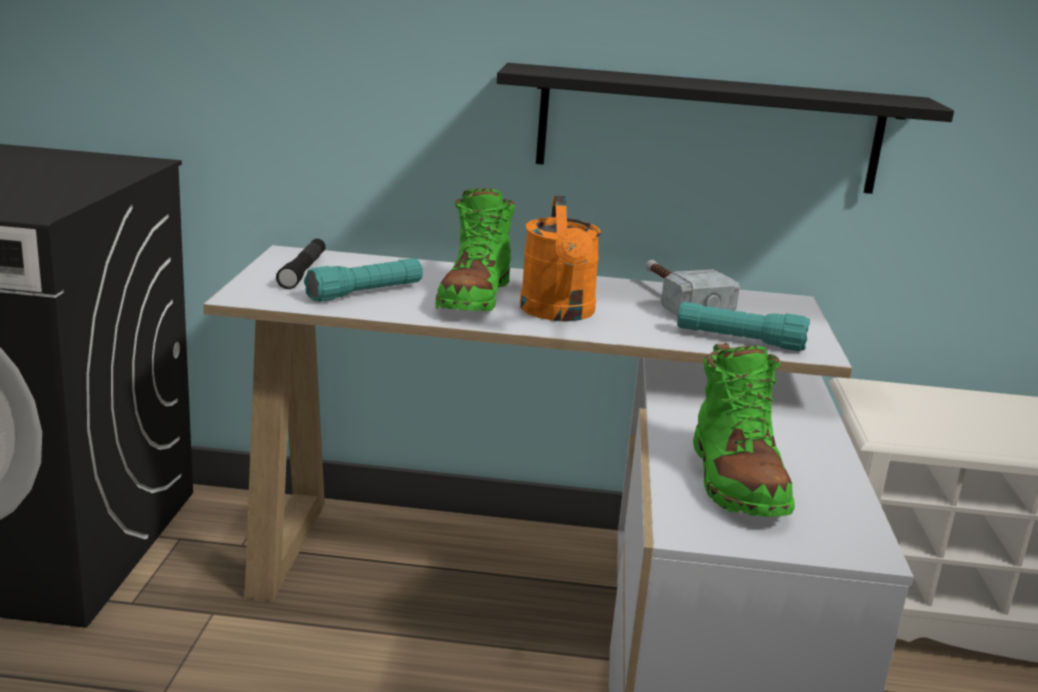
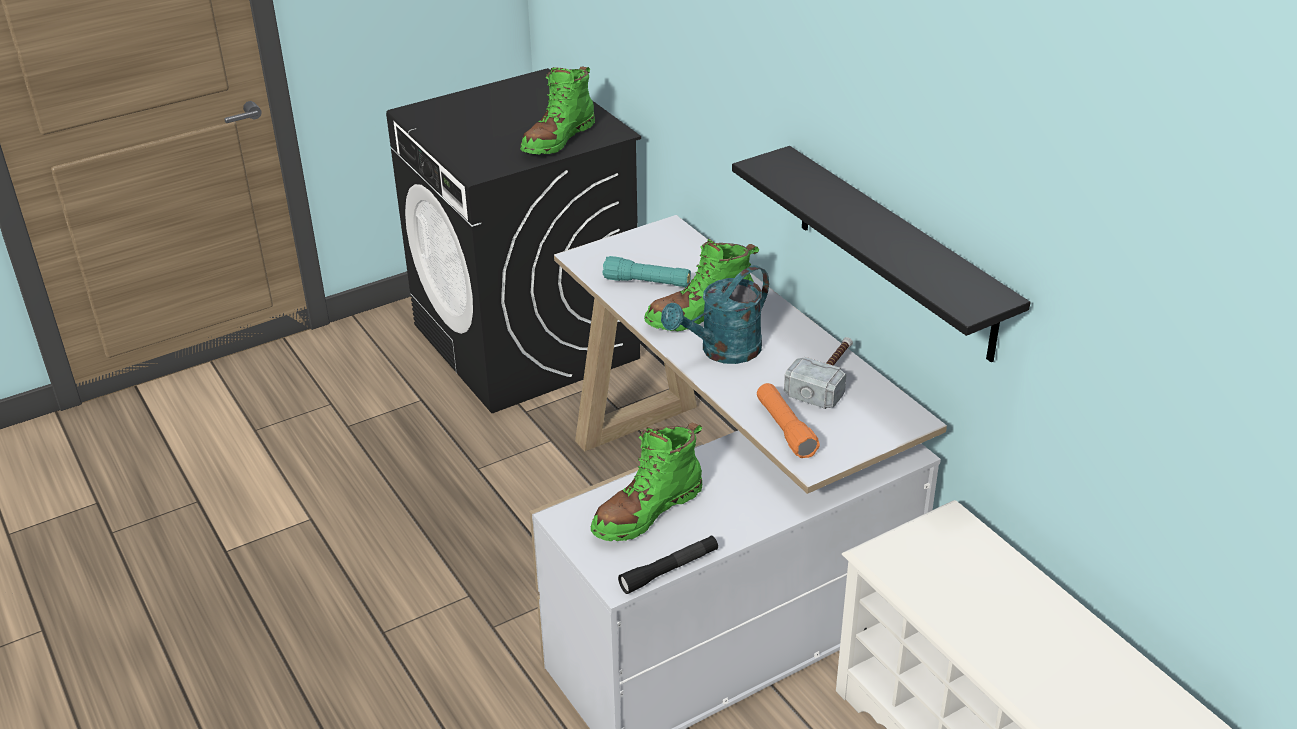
camera: 55 degrees right, 15 degrees up
black flashlight [276,239,326,289] -> black flashlight moved to [618,536,718,594]
orange watering can [520,195,601,321] -> turquoise watering can [661,265,769,364]
turquoise flashlight [677,302,810,351] -> orange flashlight [757,383,820,458]
none -> green boot [520,66,595,154]

